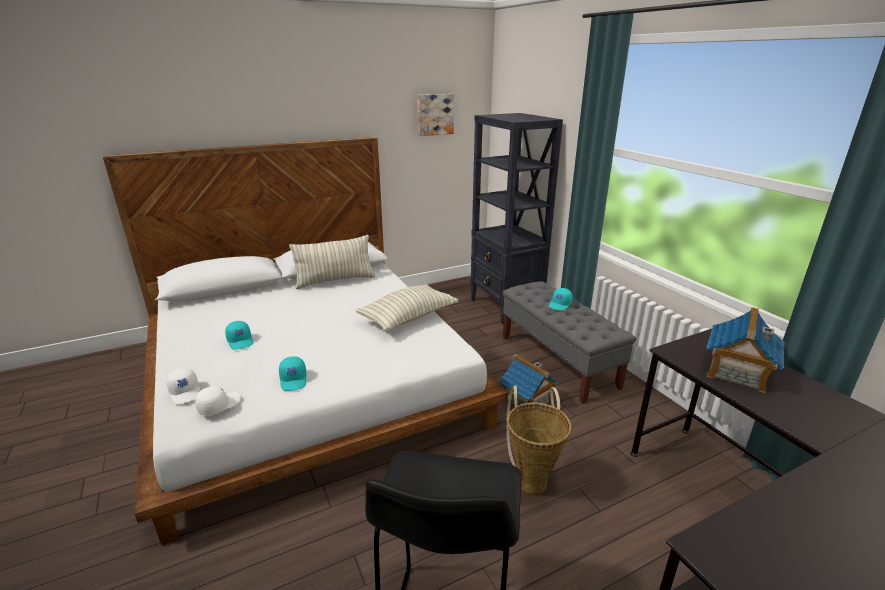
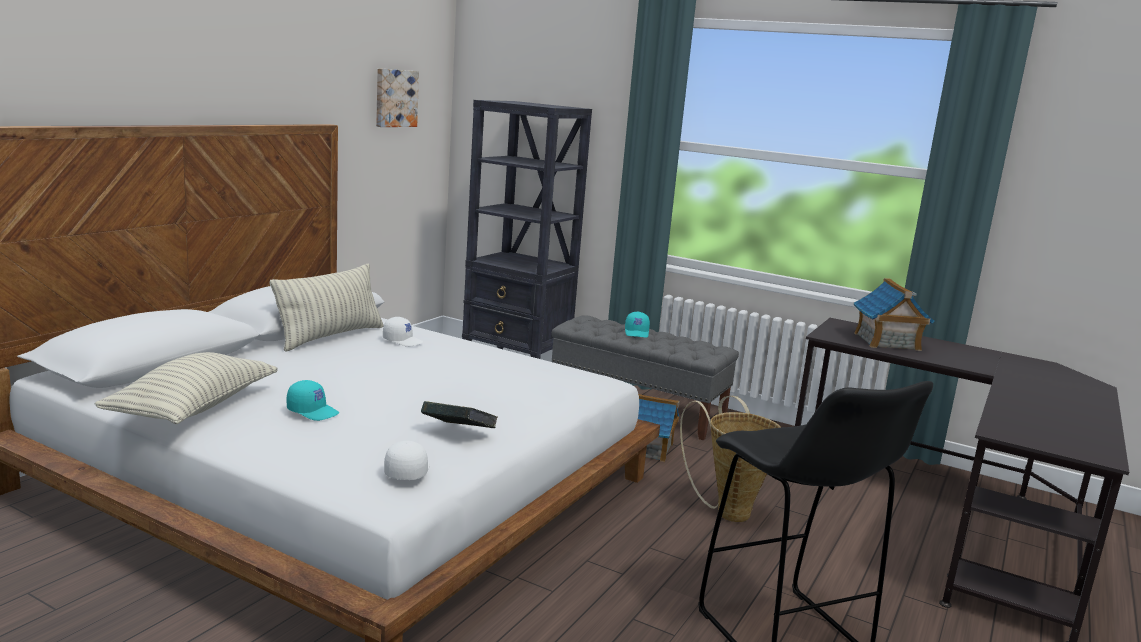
camera: 35 degrees left, 10 degrees down
white cap [166,368,200,404] -> white cap moved to [383,317,423,347]
turquoise cap [279,356,307,391] -> book [421,401,498,428]
pillow [355,284,458,332] -> pillow moved to [95,352,278,424]

